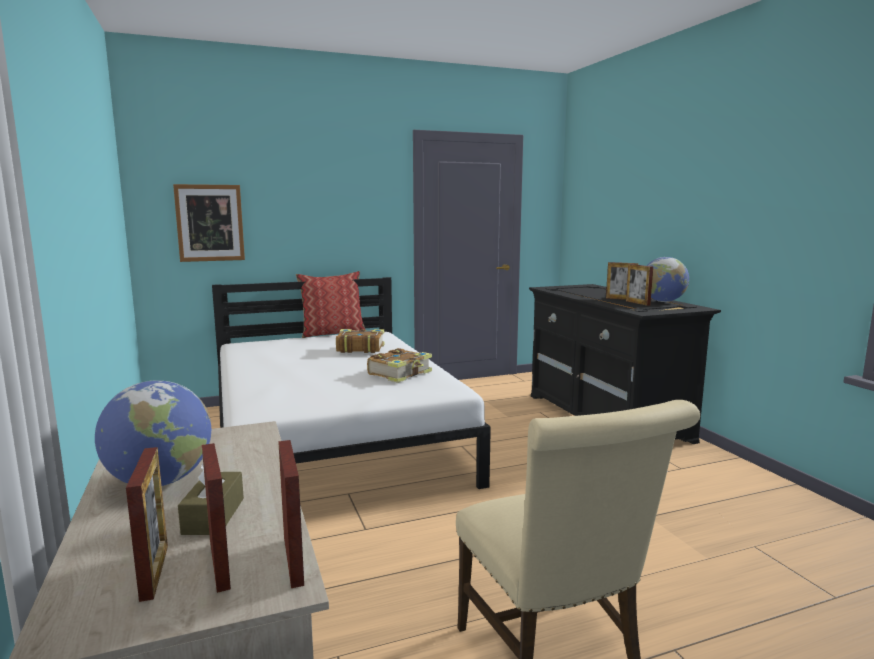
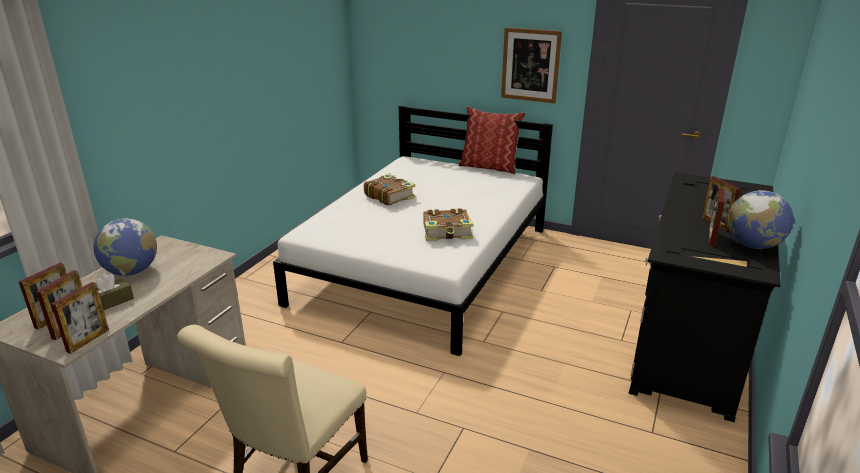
camera: 45 degrees right, 15 degrees up
picture [173,184,245,262] -> picture moved to [501,27,562,103]
book [336,329,385,353] -> book moved to [364,173,415,206]

